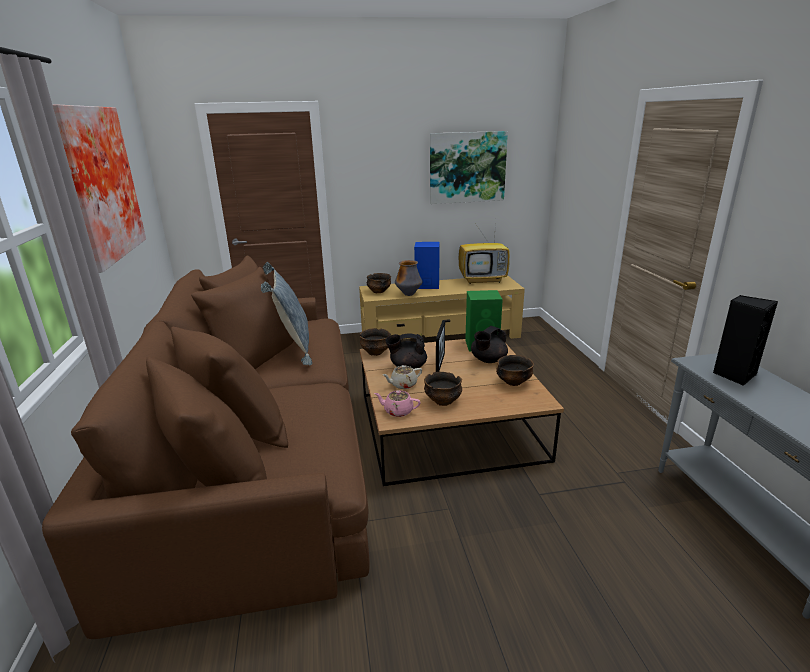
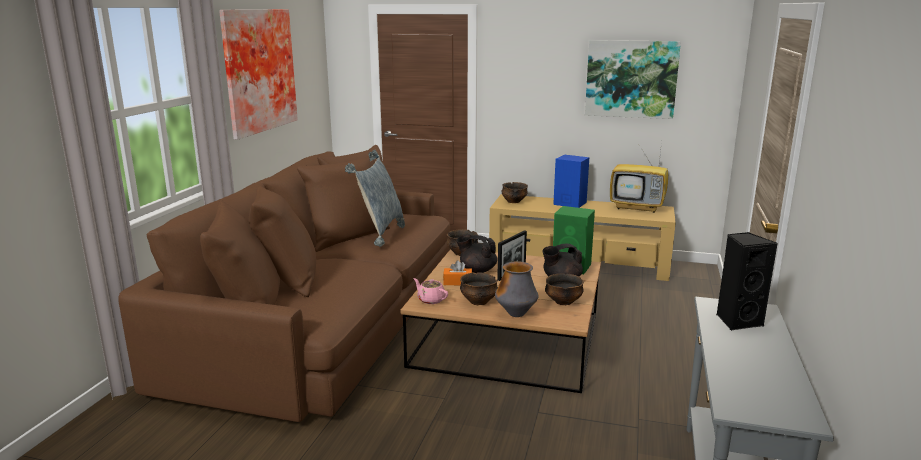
camera: 25 degrees right, 5 degrees down
beige teapot [383,365,422,389] -> orange tissue box [443,260,472,285]
vase [395,260,422,296] -> vase moved to [495,262,538,317]

